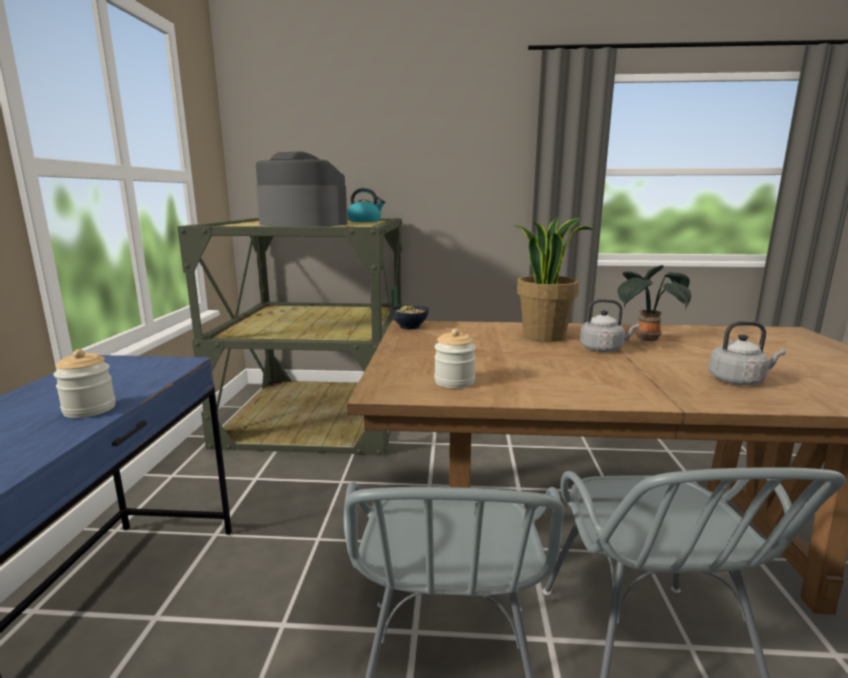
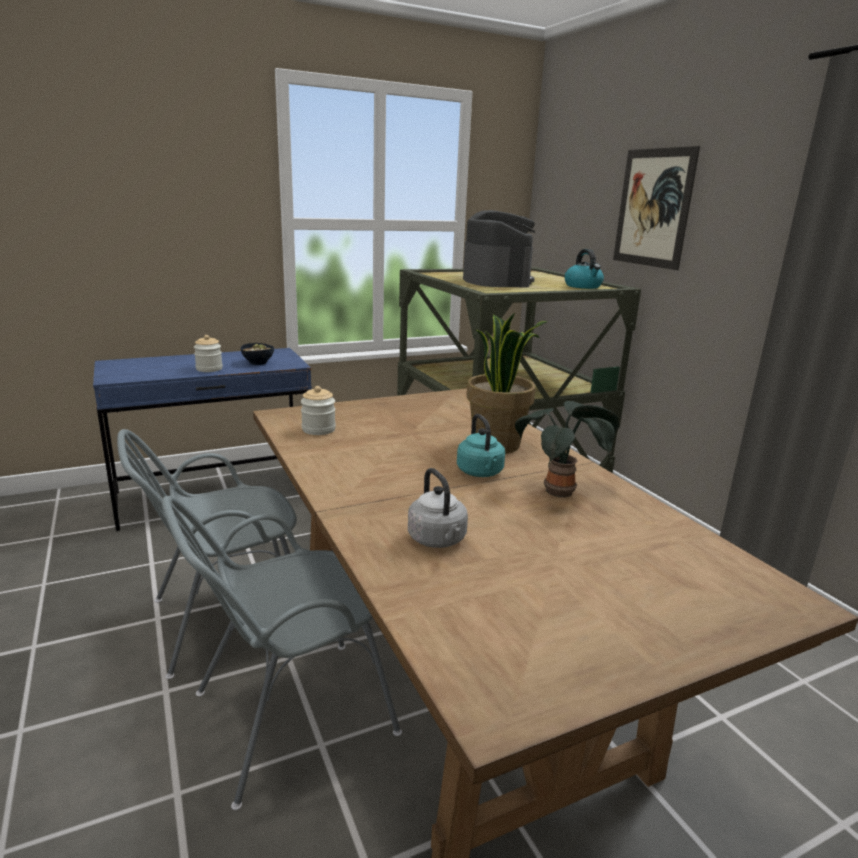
camera: 60 degrees right, 5 degrees up
bowl [391,305,429,329] -> bowl moved to [241,343,274,365]
grey kettle [580,299,639,352] -> turquoise kettle [457,414,505,477]
none -> picture [613,146,700,270]

